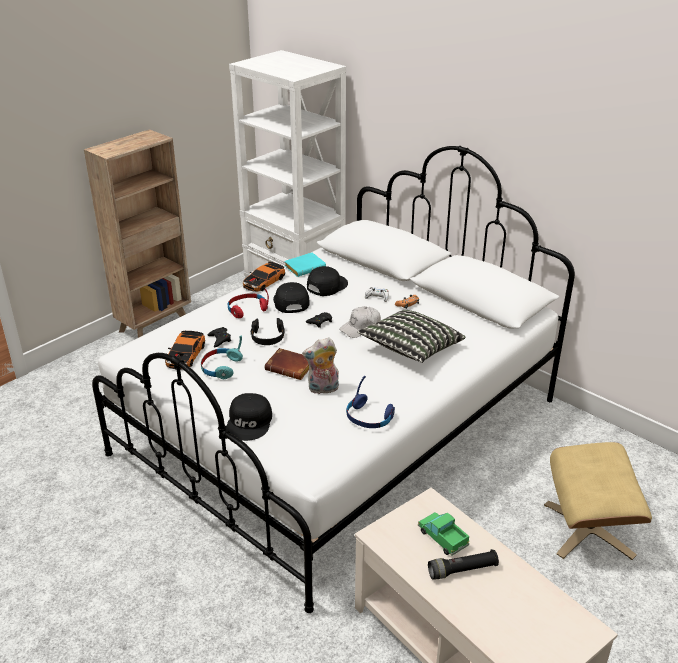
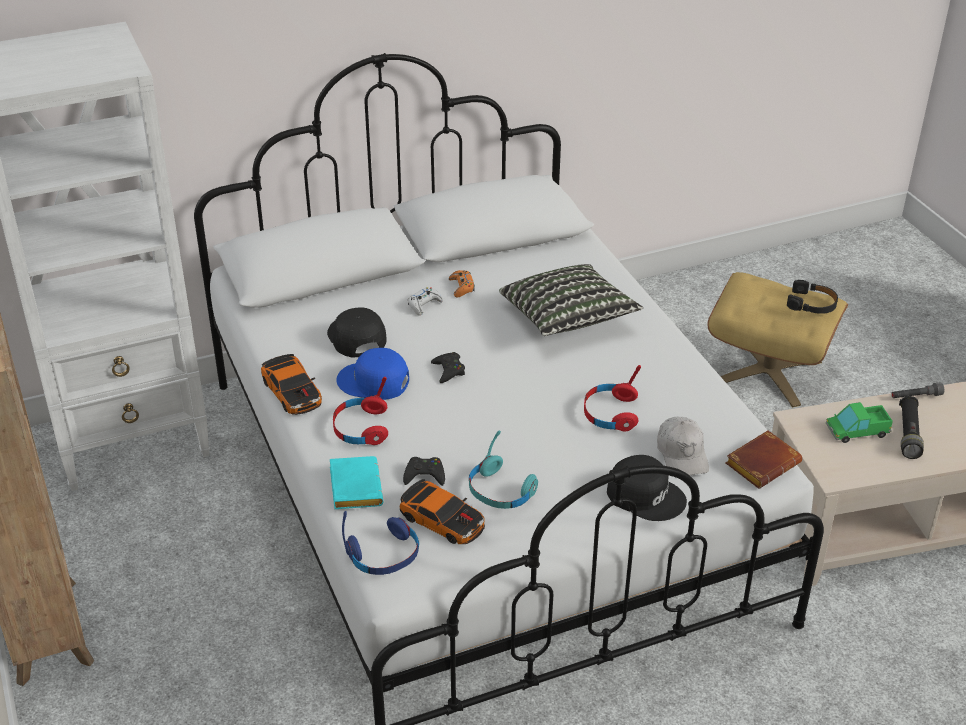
camera: 65 degrees left, 5 degrees up
black headphones [251,318,285,345] -> black headphones moved to [787,280,838,314]
brown book [264,348,309,380] -> brown book moved to [725,430,802,489]
black cap [273,282,310,313] -> blue cap [336,348,409,400]
turquoise book [284,252,326,277] -> turquoise book moved to [330,456,383,509]
plush toy [302,337,339,394] -> red headphones [584,365,641,432]
white cap [339,306,381,338] -> white cap moved to [657,417,709,475]
blue headphones [346,376,395,428] -> blue headphones moved to [342,511,419,575]
none -> grey flashlight [891,383,945,398]

